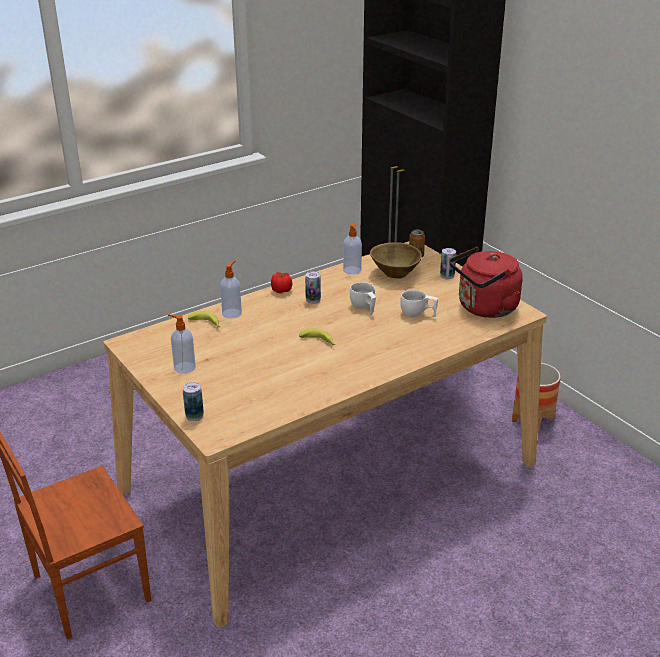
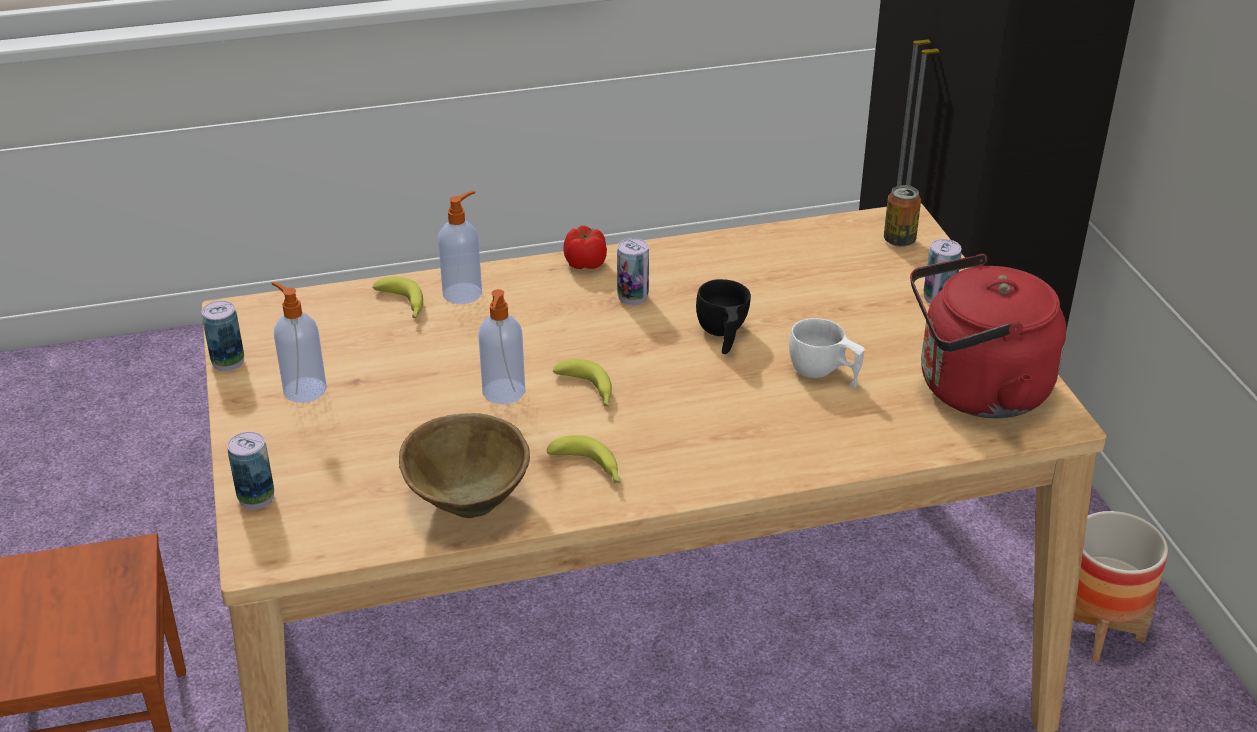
camera: 20 degrees right, 5 degrees up
soap dispenser [343,224,362,275] -> soap dispenser moved to [478,289,525,404]
white cup [350,282,376,315] -> black cup [696,279,751,354]
brown bowl [370,242,422,279] -> brown bowl moved to [399,413,530,518]
none -> can [201,301,244,371]
none -> banana [547,435,621,483]

